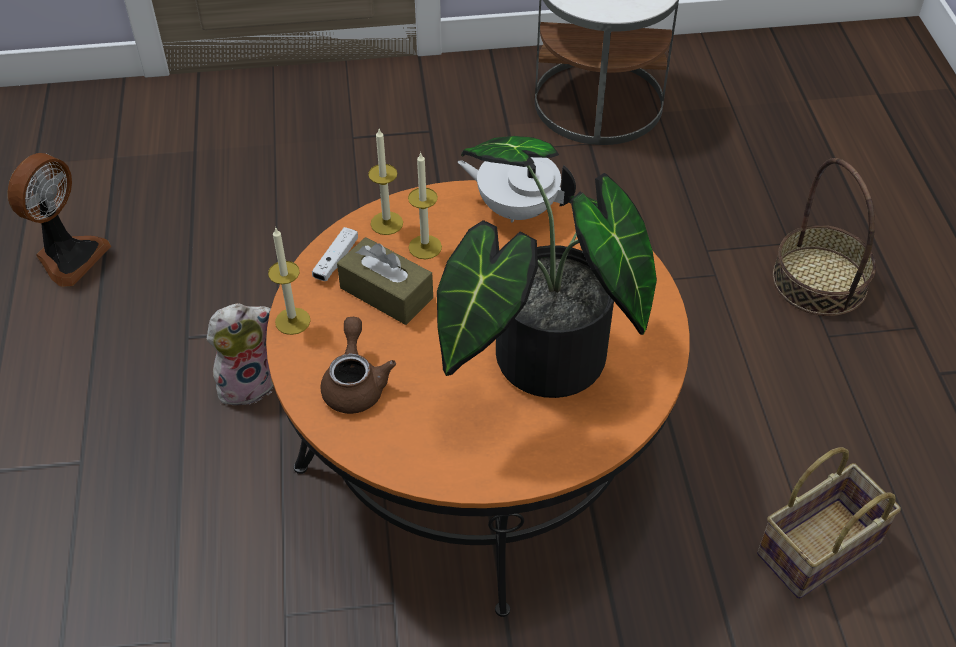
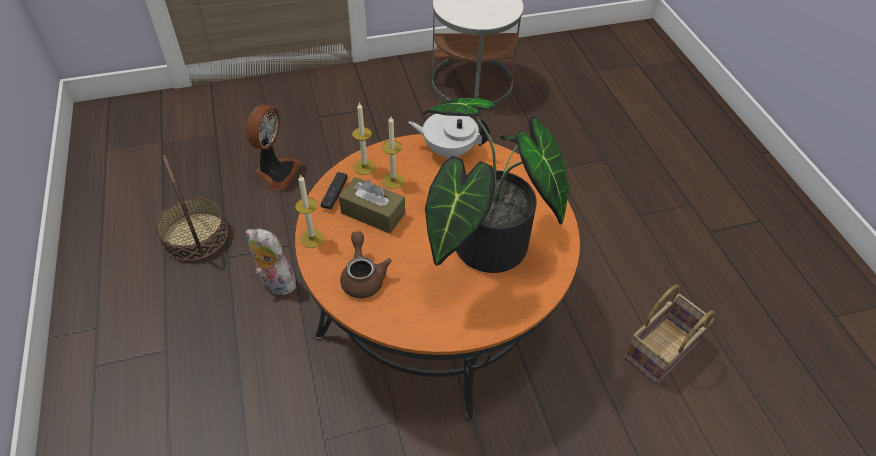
camera: 10 degrees left, 0 degrees up
fan [7,153,111,287] -> fan moved to [246,104,301,191]
plush toy [207,303,274,406] -> plush toy turned 105 degrees counterclockwise [246,229,296,295]
white game controller [312,227,358,281] -> black game controller [321,172,348,210]
basket [772,158,876,316] -> basket moved to [155,154,228,261]

